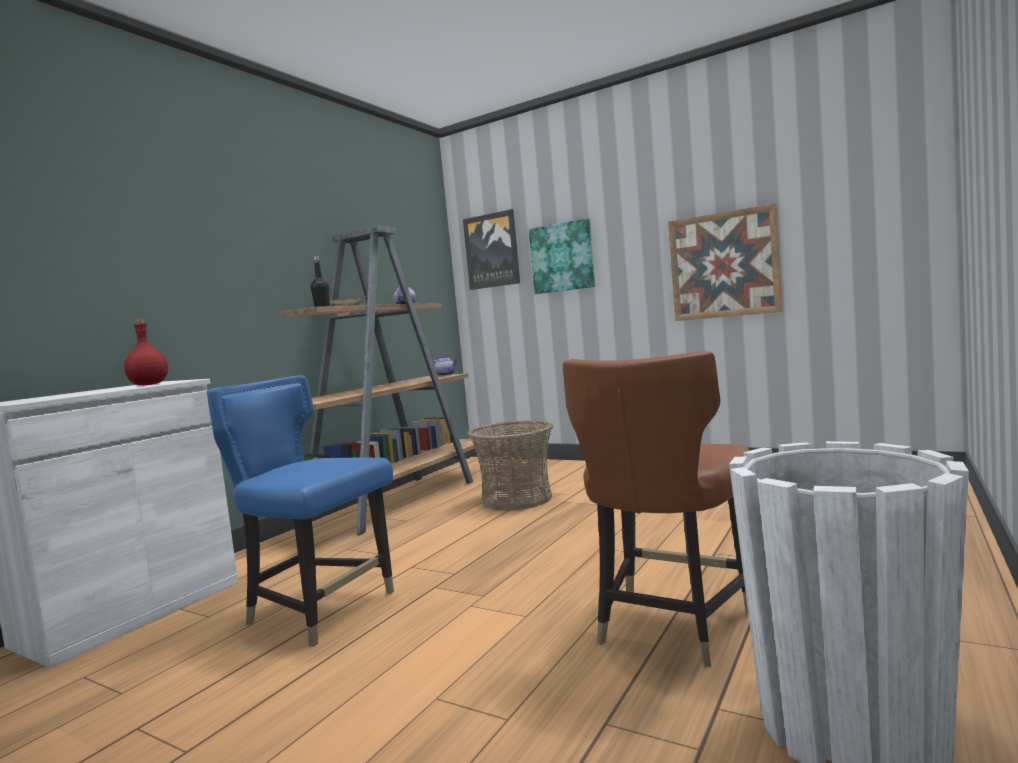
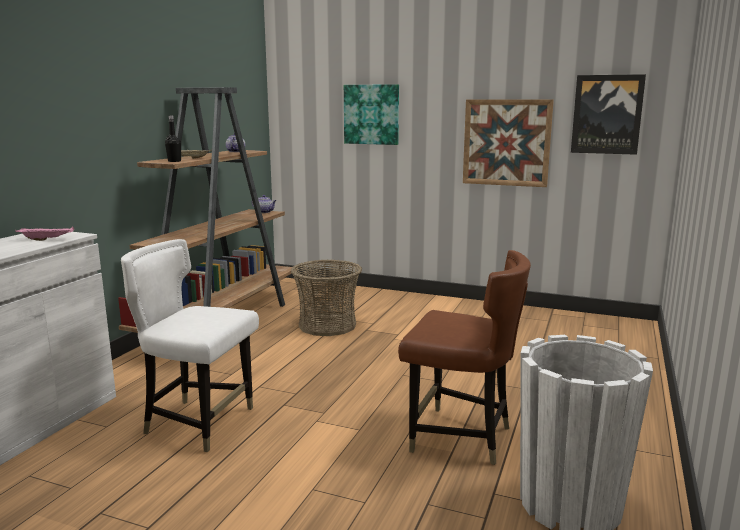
camera: 10 degrees left, 10 degrees up
red bottle [124,318,168,385] -> pink tray [15,227,74,241]
blue chair [207,375,394,647] -> white chair [121,239,259,452]
picture [463,209,520,290] -> picture moved to [571,74,646,155]
brown chair [562,351,750,667] -> brown chair turned 90 degrees counterclockwise [398,250,531,465]

